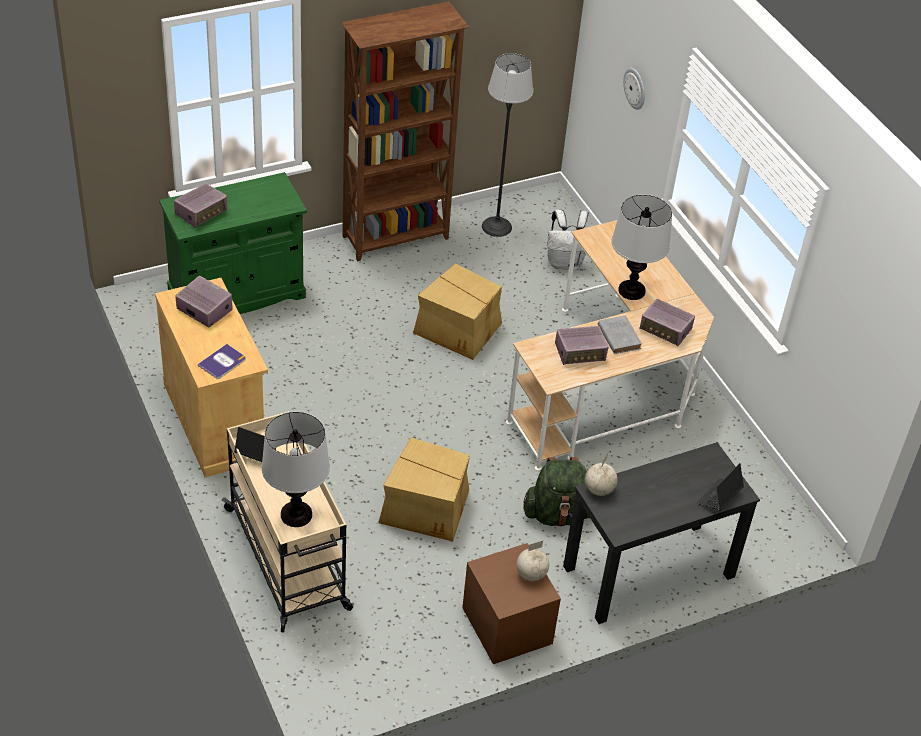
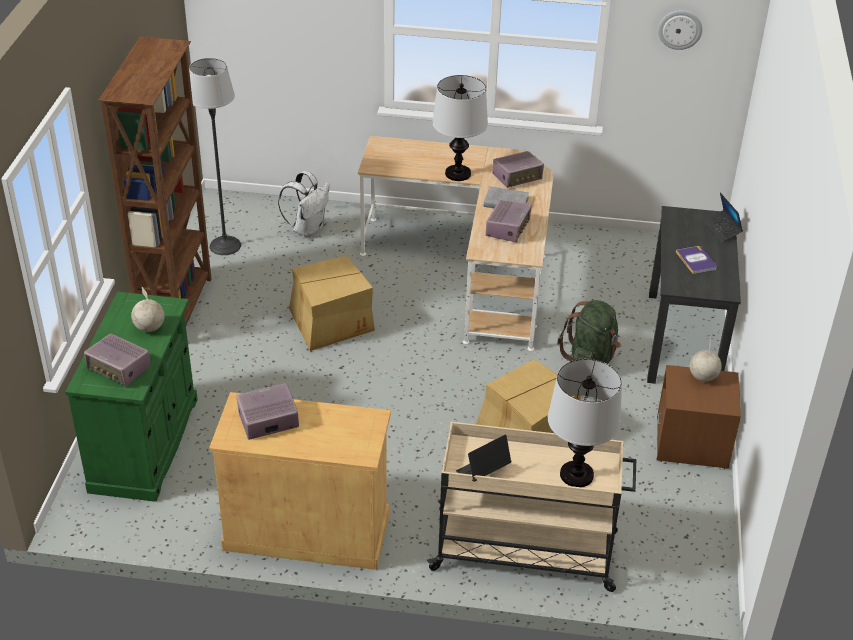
camera: 55 degrees left, 5 degrees down
radio [174,183,227,228] -> radio turned 135 degrees clockwise [84,334,151,387]
book [198,344,246,379] -> book moved to [676,246,717,274]
globe [585,453,618,496] -> globe moved to [131,285,165,332]
wall clock [623,68,645,110] -> wall clock moved to [658,10,703,50]

